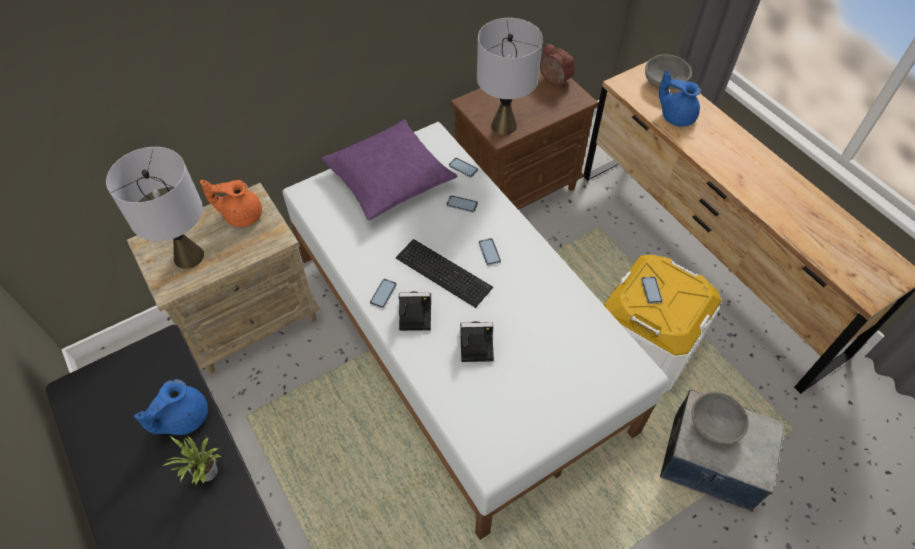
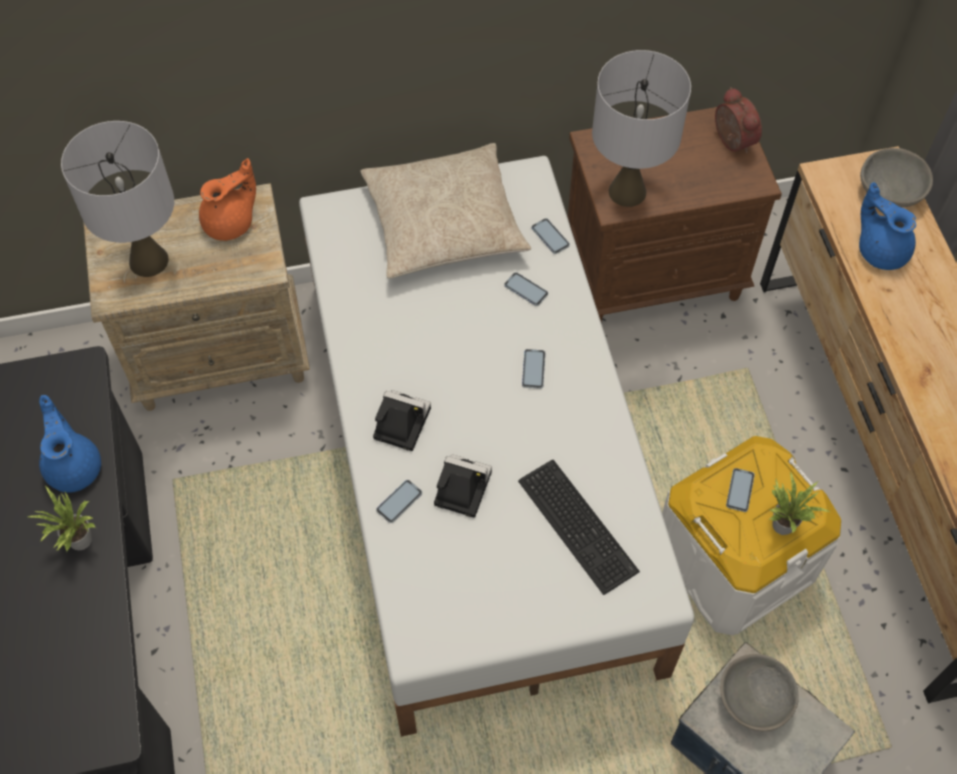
camera: 20 degrees right, 5 degrees up
blue teapot [134,379,208,435] -> blue teapot turned 105 degrees clockwise [39,395,101,493]
orange teapot [200,180,262,227] -> orange teapot turned 120 degrees clockwise [199,158,256,241]
purple pillow [321,120,458,220] -> beige pillow [360,143,531,278]
phone [370,279,397,308] -> phone moved to [376,480,422,523]
keyboard [396,239,493,308] -> keyboard moved to [518,460,640,595]
none -> potted plant [768,471,830,535]

